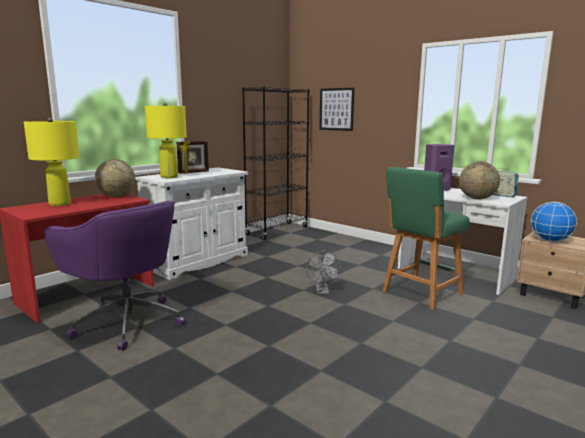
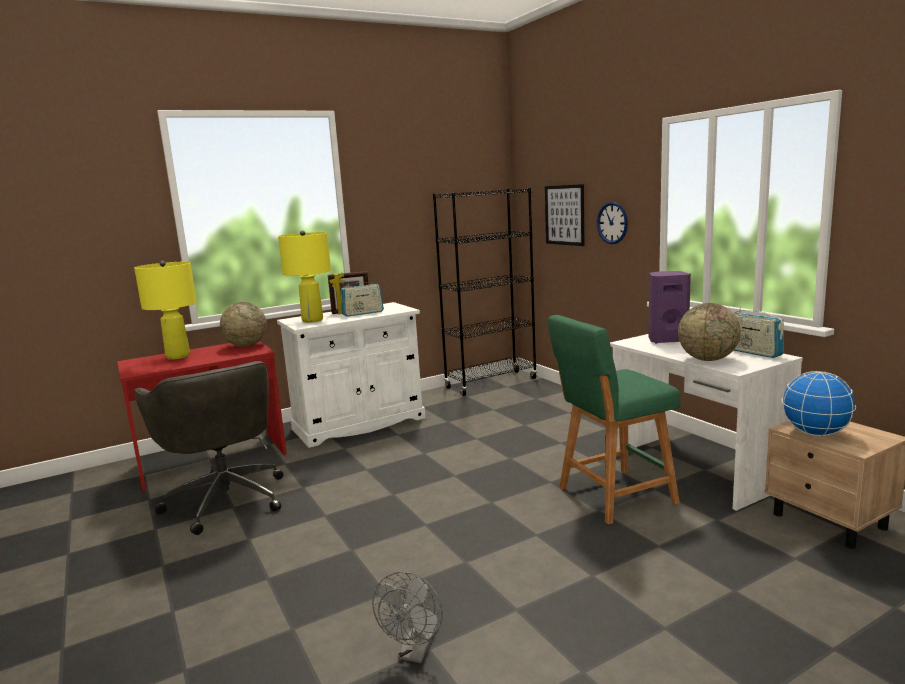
camera: 20 degrees right, 0 degrees up
purple office chair [45,201,185,351] -> grey office chair [134,361,284,535]
grey fan [306,251,341,294] -> grey fan moved to [372,572,443,663]
none -> radio [341,282,384,317]
none -> wall clock [597,202,628,244]

